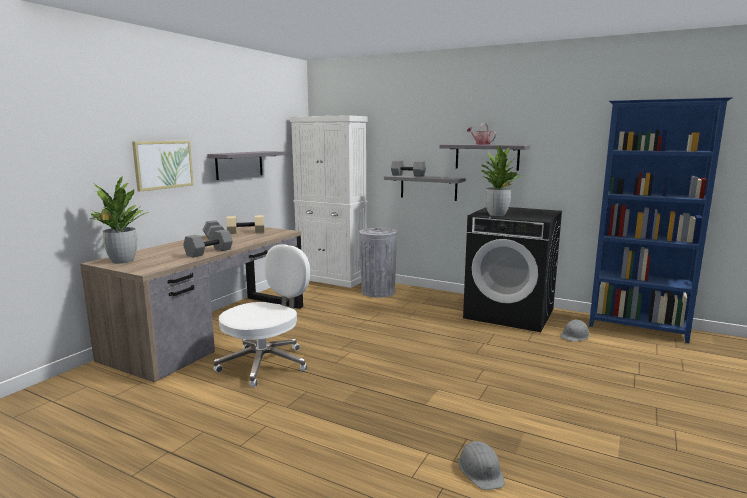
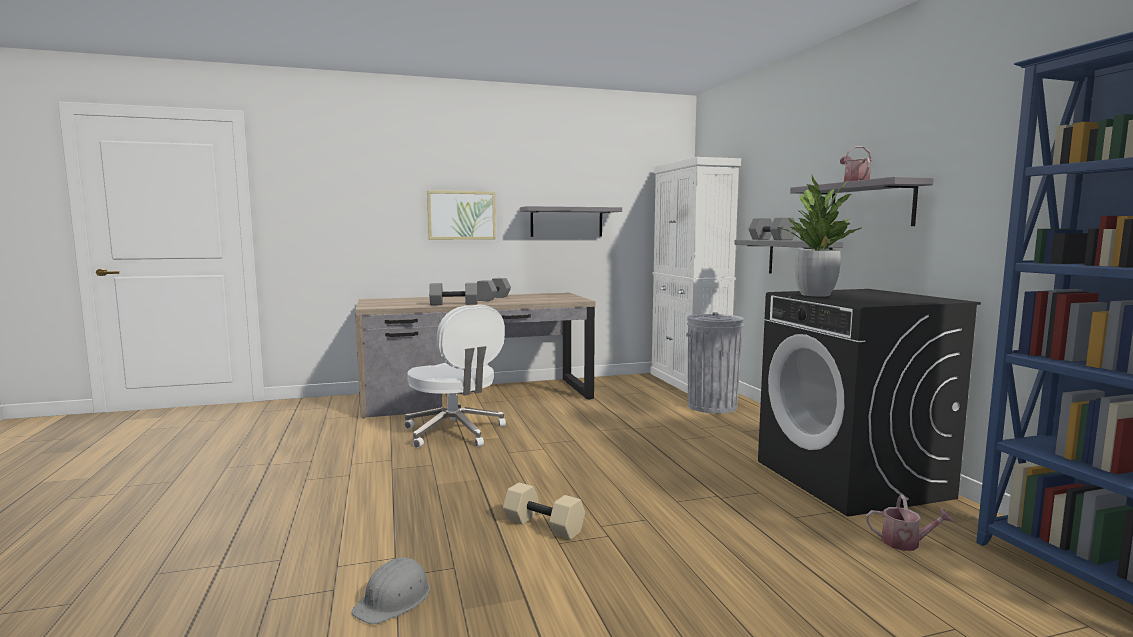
camera: 45 degrees right, 5 degrees down
potted plant [91,176,149,264] -> none
white office chair [214,244,310,387] -> white office chair turned 60 degrees clockwise [404,304,506,448]
beige dumbbell [226,215,264,234] -> beige dumbbell moved to [503,482,585,540]
grey hard hat [560,319,590,342] -> watering can [866,495,953,551]

